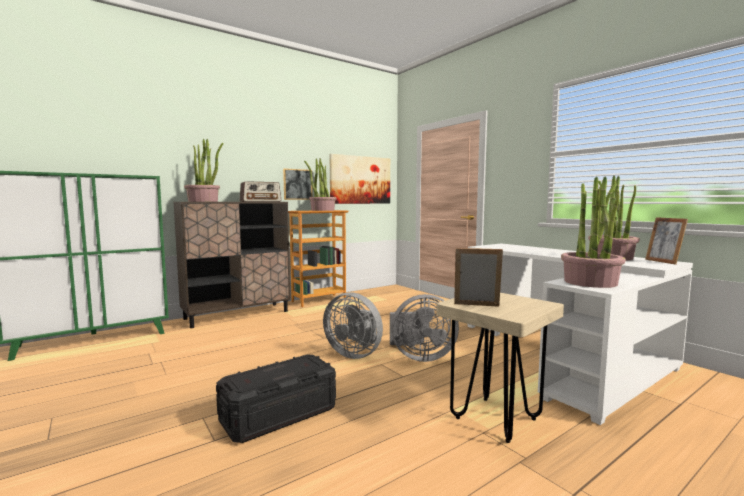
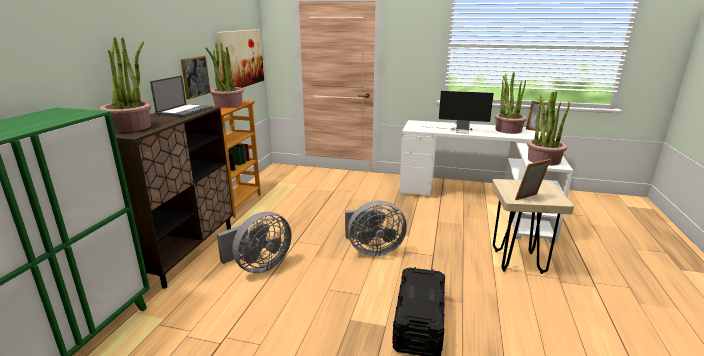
camera: 40 degrees left, 15 degrees up
radio [240,181,281,202] -> laptop [150,76,212,117]
grey fan [390,294,459,362] -> grey fan moved to [217,212,291,273]
none -> monitor [423,91,494,134]

